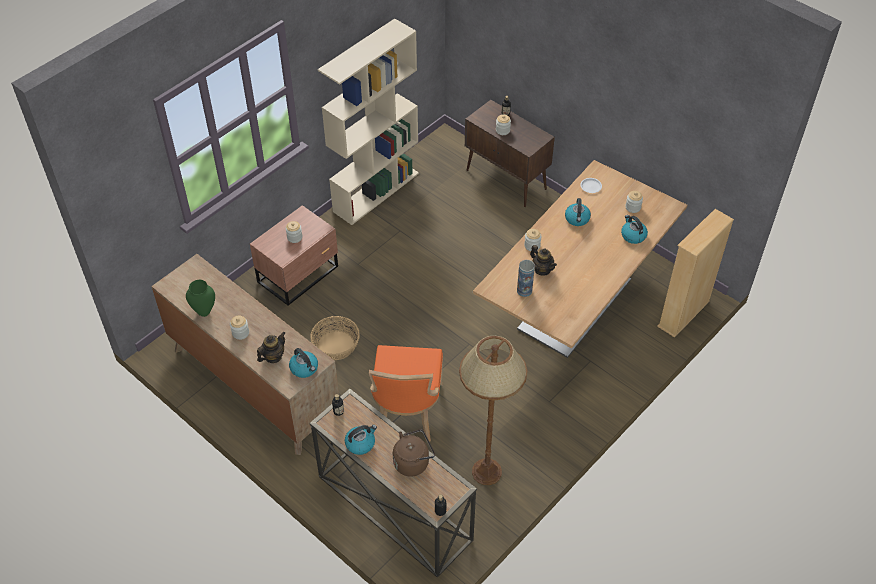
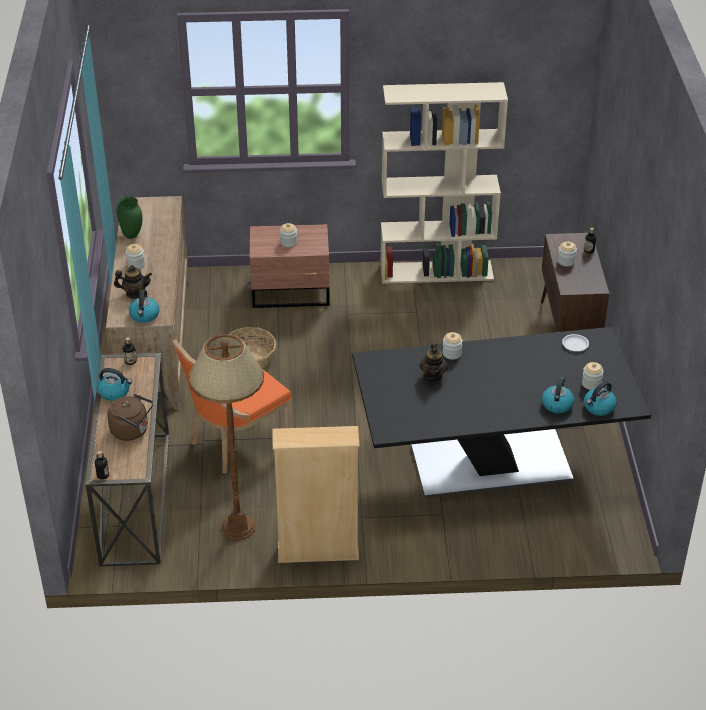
camera: 45 degrees right, 10 degrees down
beige dining table [473,160,687,358] -> black dining table [352,327,651,497]
vase [517,260,535,297] -> none
kettle [565,198,591,226] -> kettle moved to [584,381,617,416]
beige bookcase [657,209,734,338] -> beige bookcase moved to [272,426,360,563]

